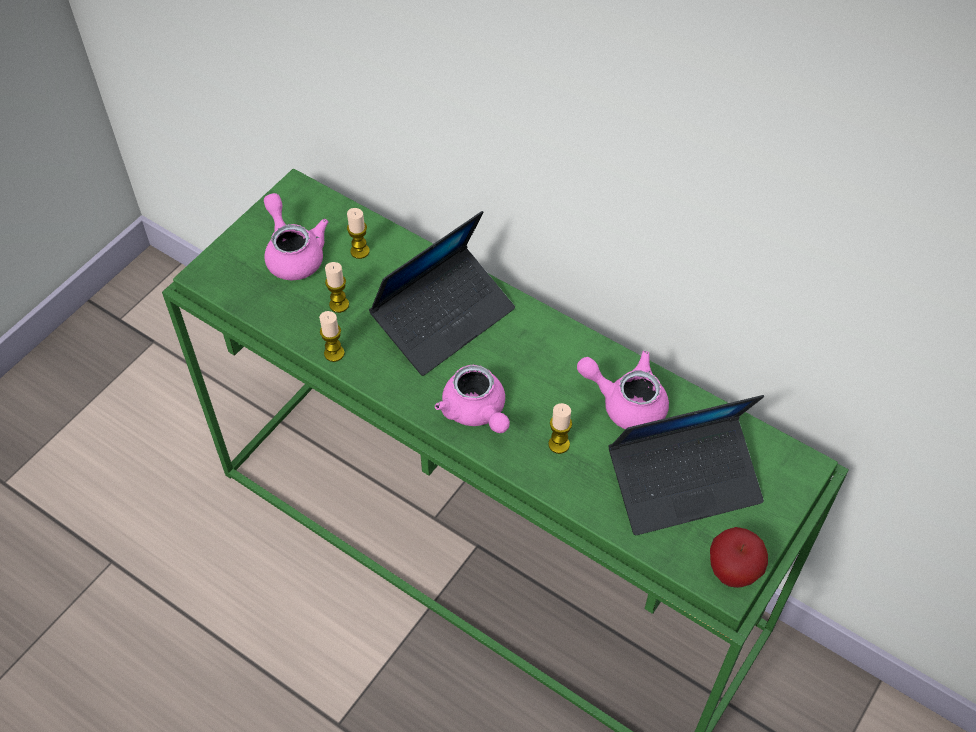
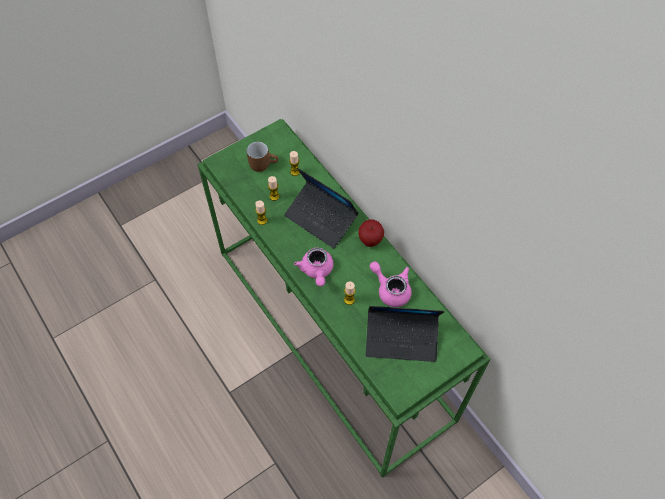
camera: 20 degrees right, 5 degrees up
pink teapot [264,193,328,280] -> brown mug [247,142,278,172]
laptop [369,211,515,376] -> laptop turned 60 degrees clockwise [284,168,359,248]
apple [710,527,768,588] -> apple moved to [358,219,384,247]

